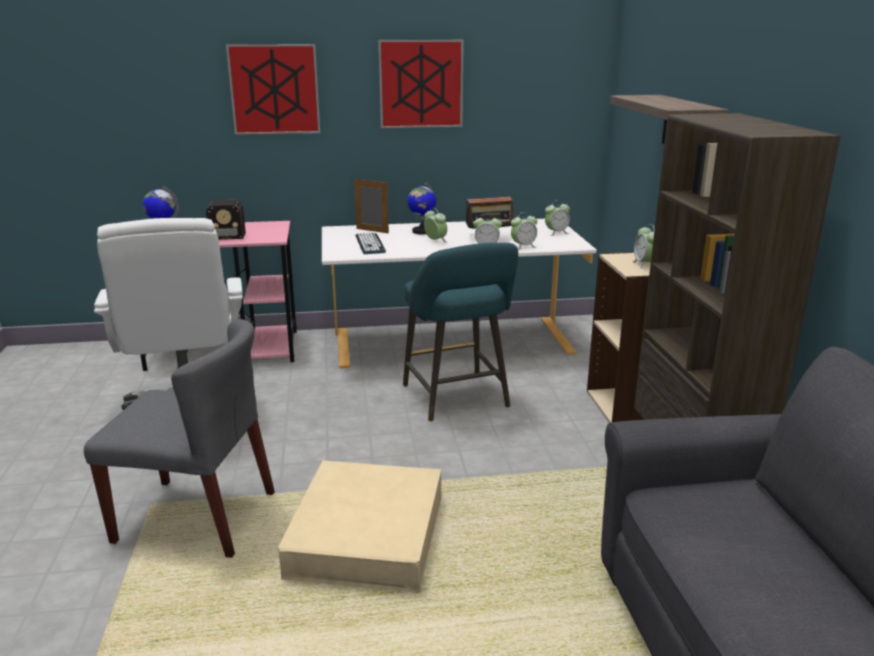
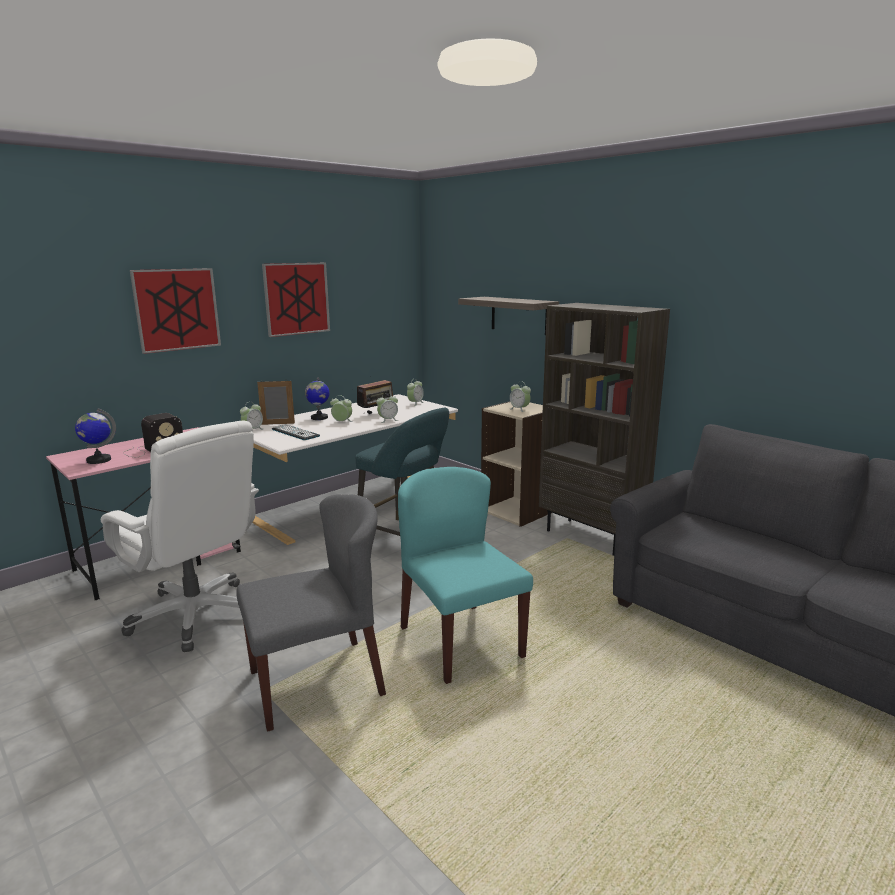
camera: 35 degrees left, 5 degrees down
beige storage box [278,460,441,593] -> turquoise chair [398,467,533,684]
alarm clock [511,212,537,250] -> alarm clock moved to [240,402,263,430]

